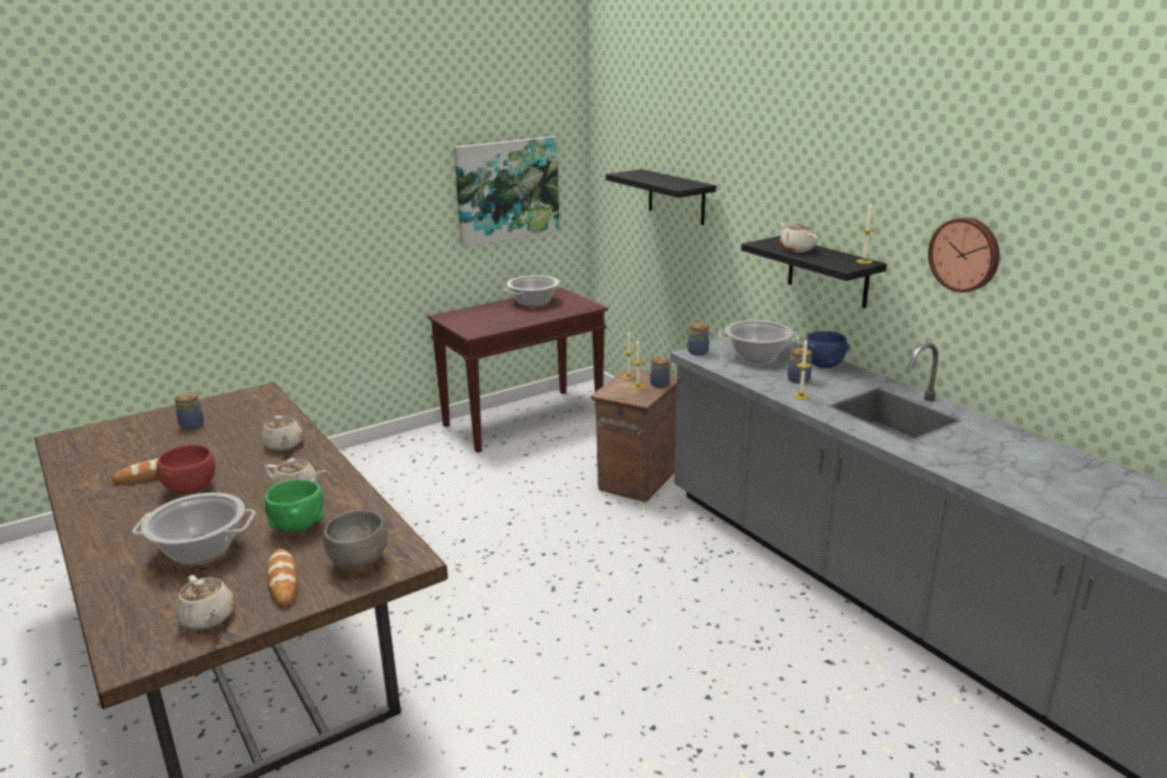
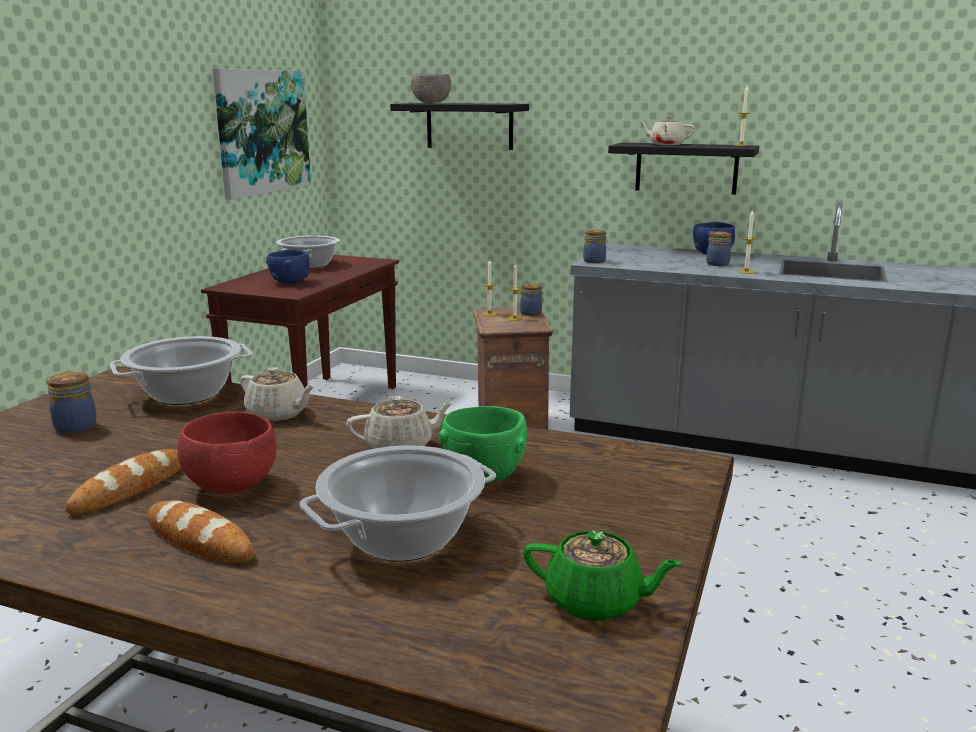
camera: 35 degrees left, 5 degrees down
beige teapot [175,575,235,630] -> green teapot [524,531,682,621]
bread [267,549,298,606] -> bread moved to [148,500,254,563]
grey bowl [323,510,387,569] -> grey bowl moved to [411,74,451,103]
cooking pot [719,320,799,362] -> cooking pot moved to [110,336,253,405]
wall clock [928,217,1000,293] -> none
none -> blue bowl [266,249,309,284]

